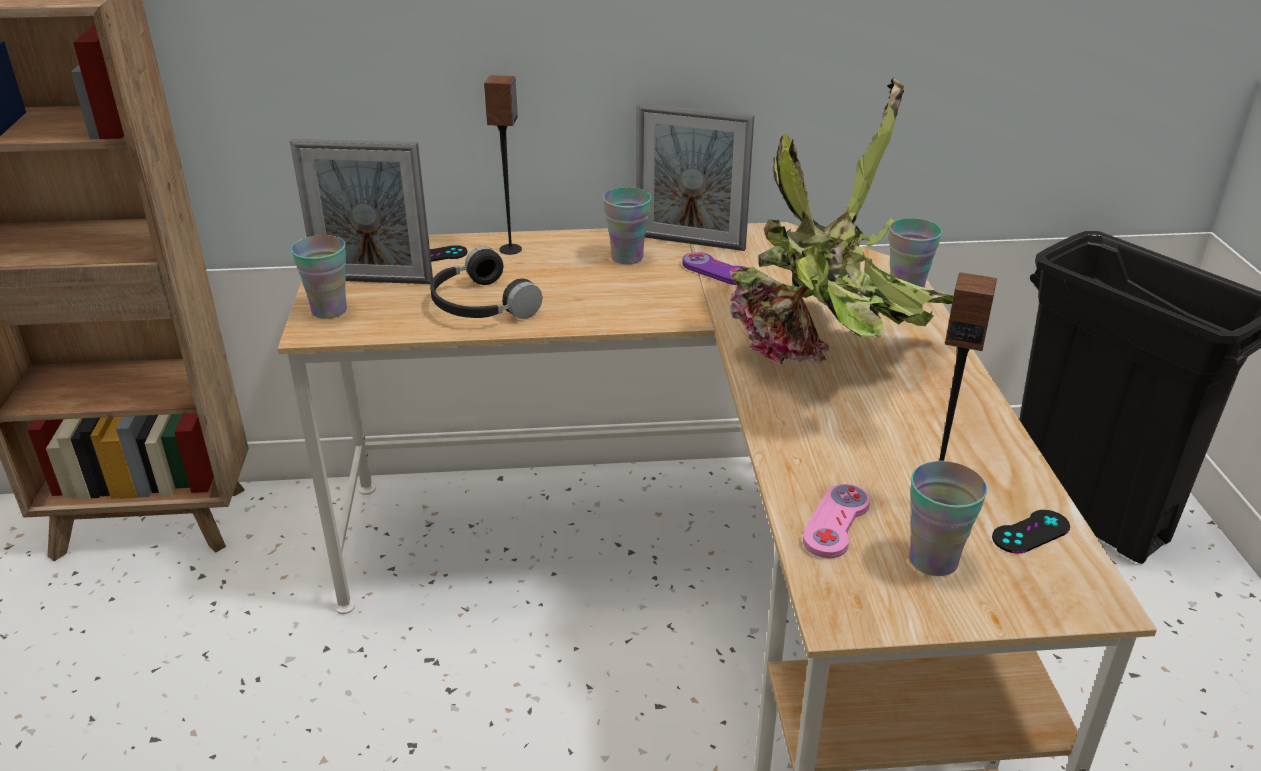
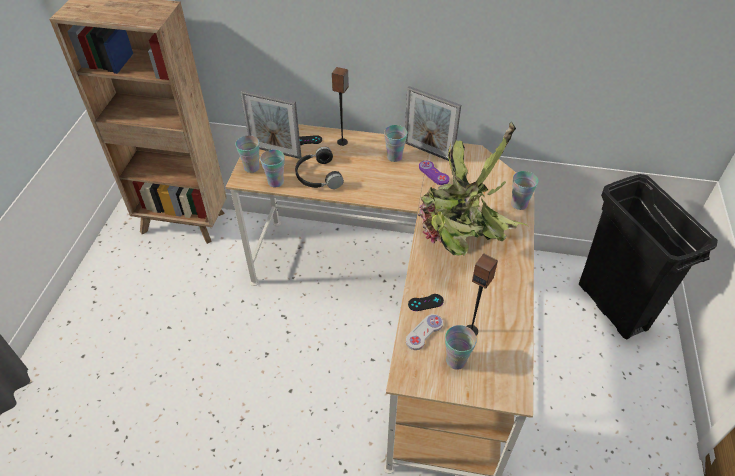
camera: 15 degrees right, 15 degrees up
pink game controller [803,484,870,558] -> white game controller [406,314,443,350]
black game controller [992,510,1070,554] -> black game controller moved to [408,294,444,311]
none -> cup [260,150,285,188]

